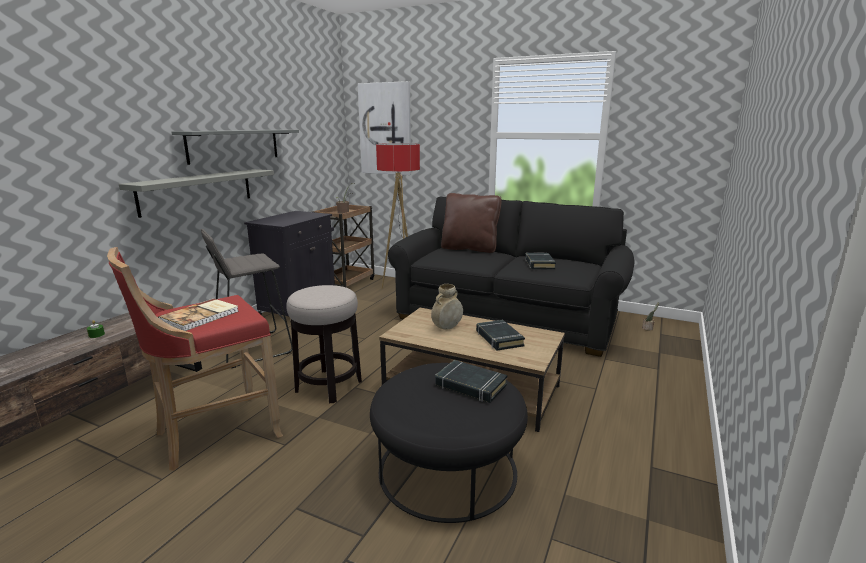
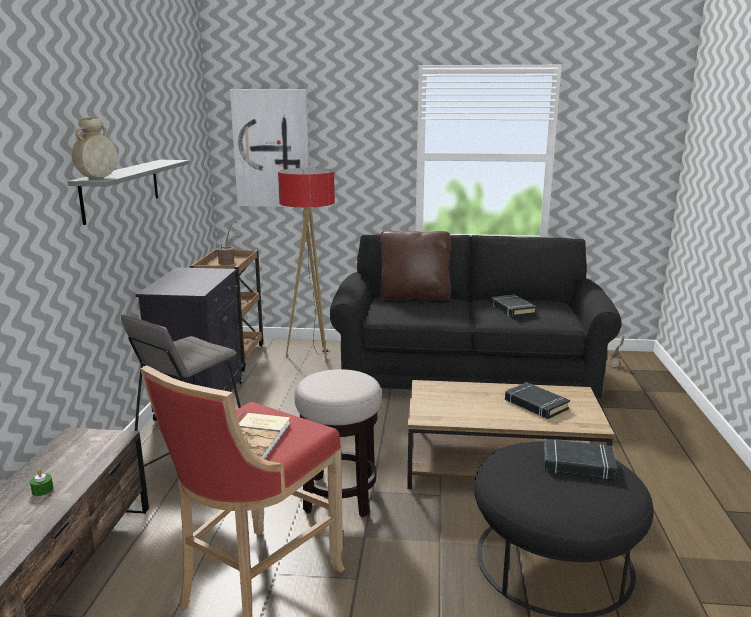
camera: 20 degrees left, 0 degrees up
grey shelf [119,169,274,218] -> none
beige vase [431,284,463,330] -> beige vase moved to [72,118,118,178]

